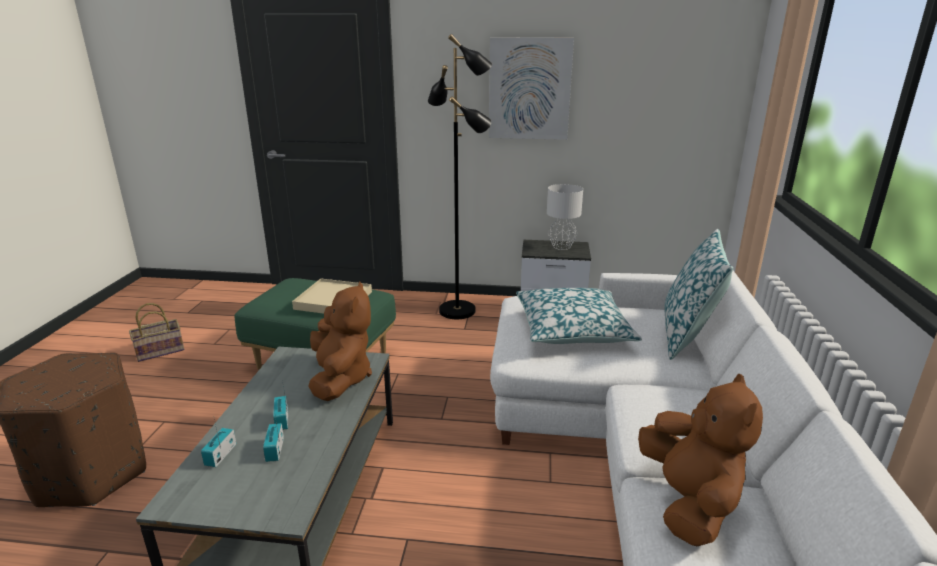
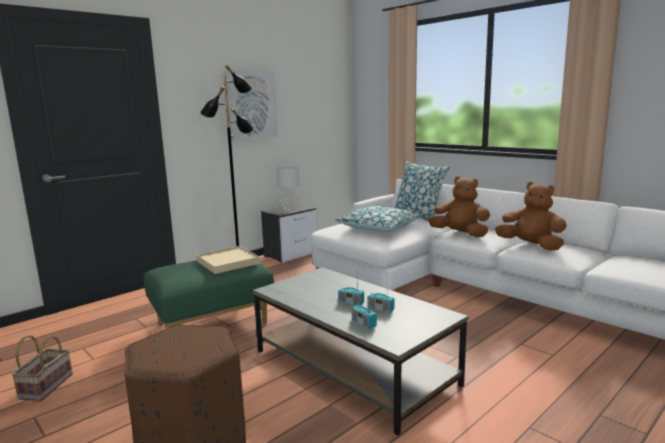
camera: 50 degrees left, 10 degrees down
brown plush toy [309,282,372,401] -> brown plush toy moved to [428,177,490,237]

